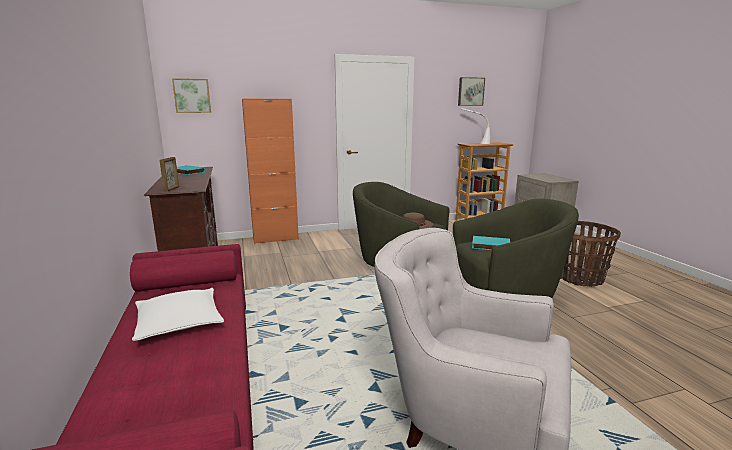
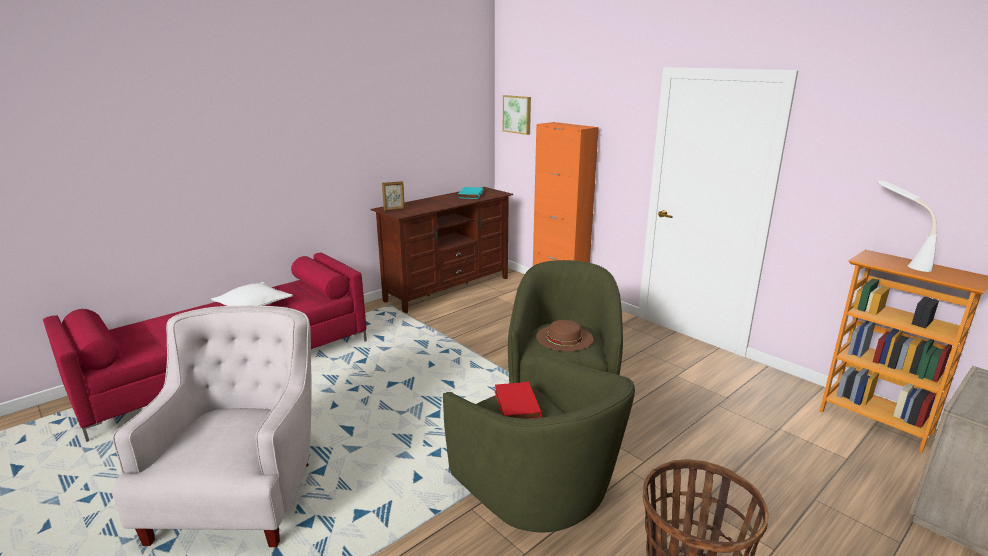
camera: 65 degrees right, 5 degrees up
picture [458,77,485,106] -> none
turquoise book [472,236,510,250] -> red book [495,381,542,419]

